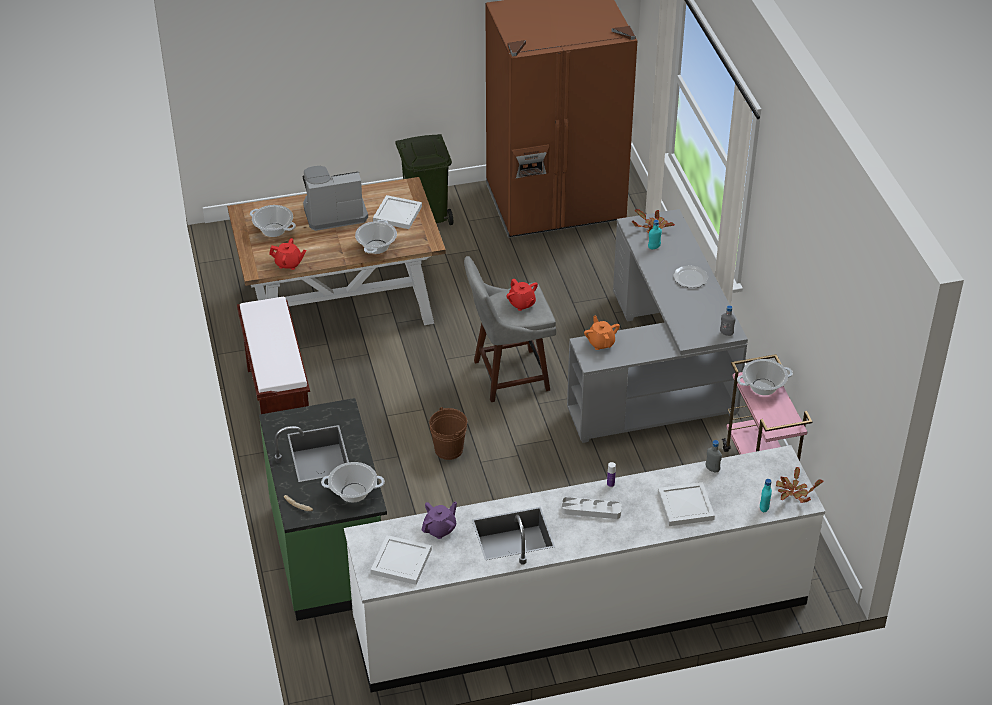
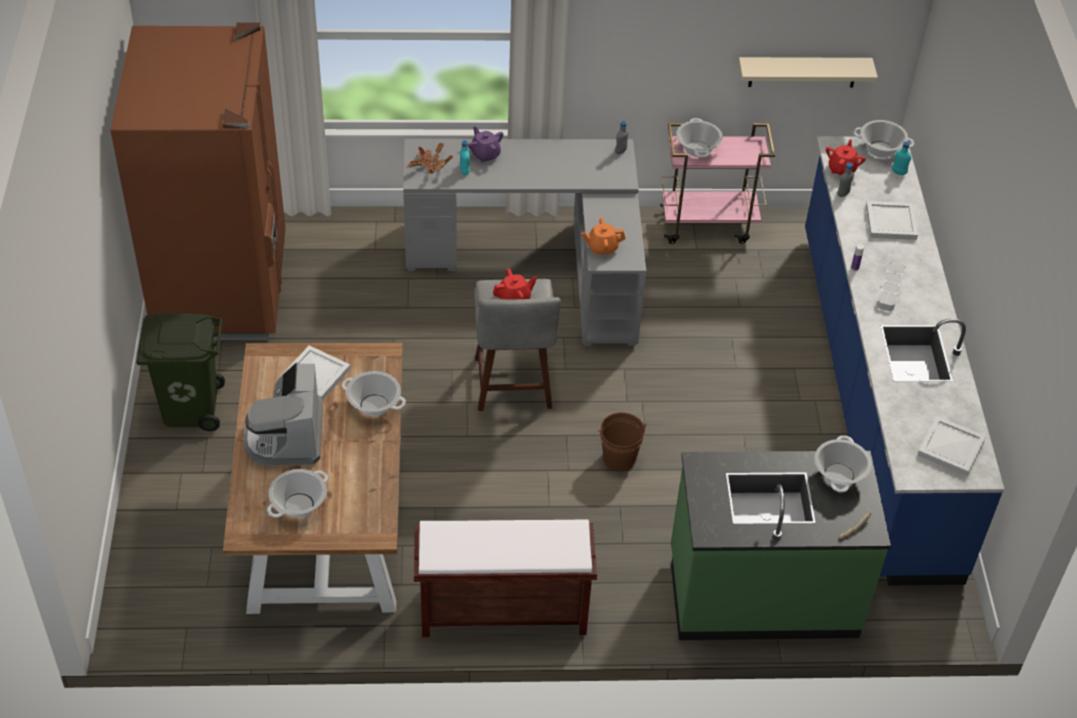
camera: 80 degrees left, 5 degrees up
red teapot [269,238,306,270] -> red teapot moved to [826,139,866,175]
white counter [344,445,825,692] -> blue counter [805,136,1005,585]
purple teapot [422,502,457,539] -> purple teapot moved to [468,126,503,163]
plate [673,265,708,288] -> none
potted plant [776,467,824,503] -> cooking pot [853,120,914,158]
none -> beige shelf [738,57,878,87]

